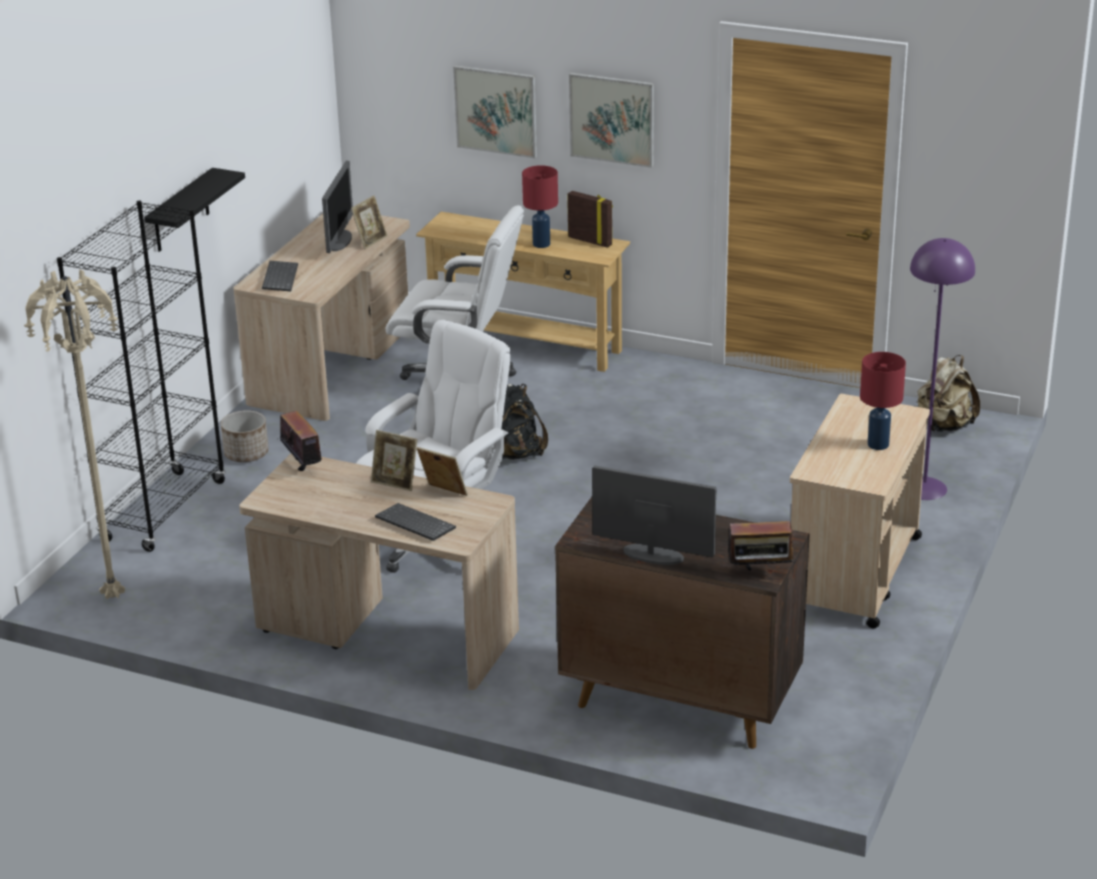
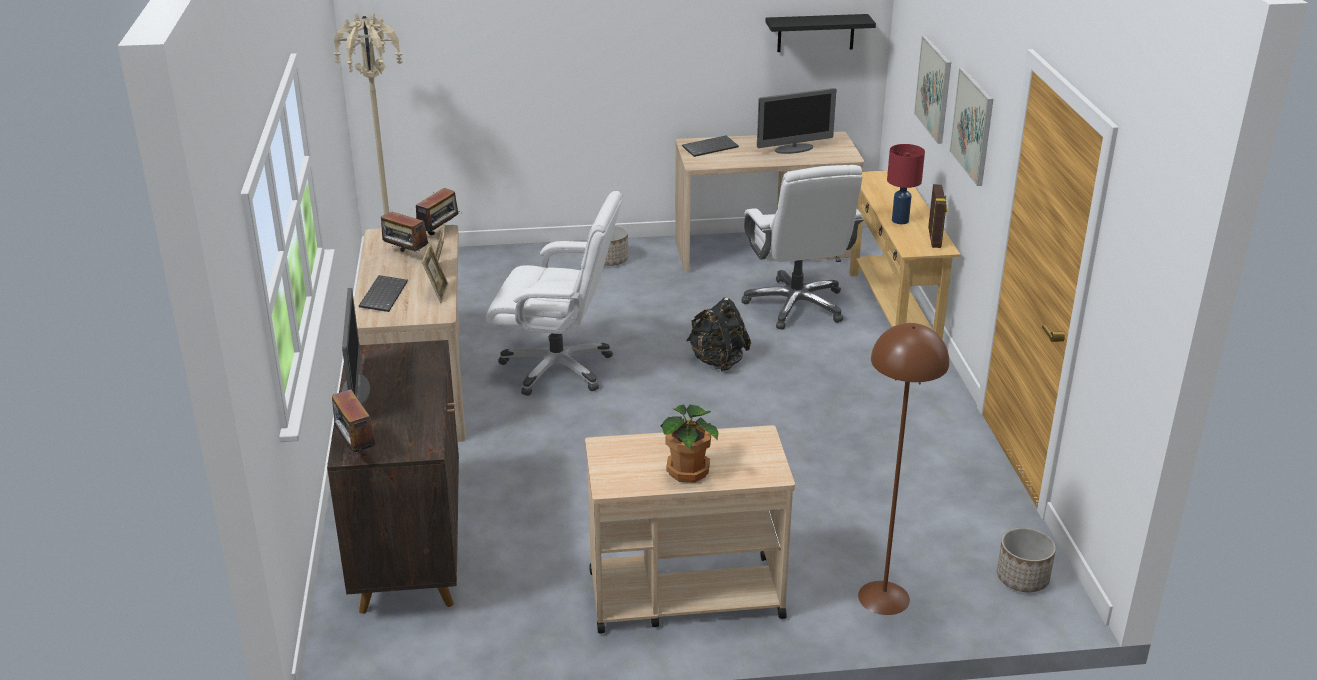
camera: 60 degrees right, 0 degrees up
black bookcase [57,201,226,552] -> none
black shelf [144,168,245,252] -> black shelf moved to [765,14,876,52]
picture frame [351,195,387,249] -> none
red table lamp [860,352,906,450] -> potted plant [661,404,719,483]
purple floor lamp [910,238,975,500] -> brown floor lamp [858,323,949,615]
beige backpack [918,355,980,432] -> planter [997,528,1056,592]
none -> radio [381,205,429,252]

